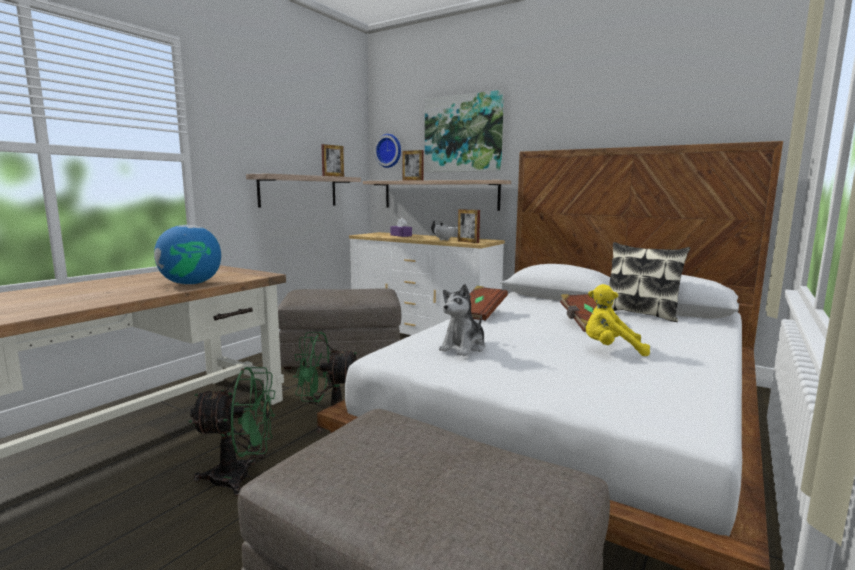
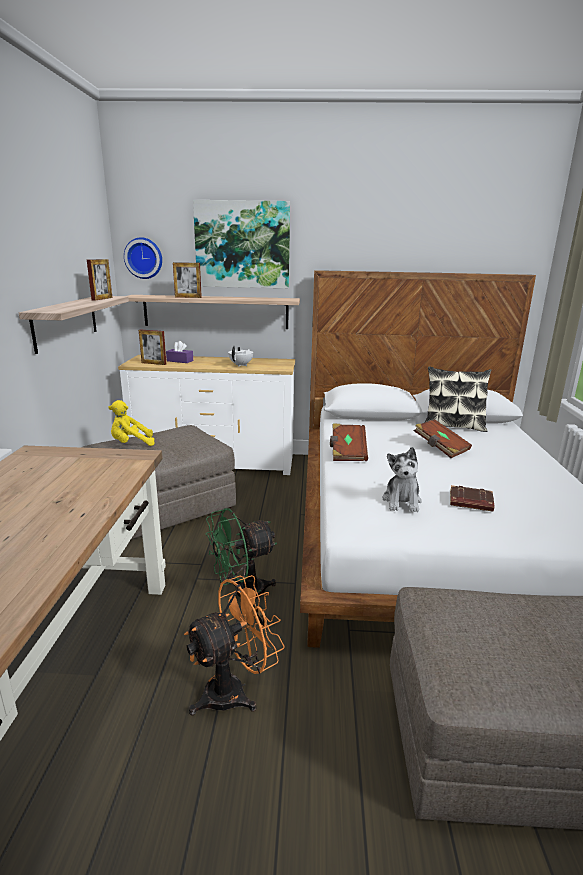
camera: 30 degrees left, 10 degrees up
globe [154,225,221,285] -> none
green fan [188,367,275,496] -> orange fan [184,575,285,715]
picture frame [458,209,480,243] -> picture frame moved to [139,330,166,365]
yellow plush toy [586,284,650,356] -> yellow plush toy moved to [108,400,155,446]
none -> brown book [450,485,494,512]

